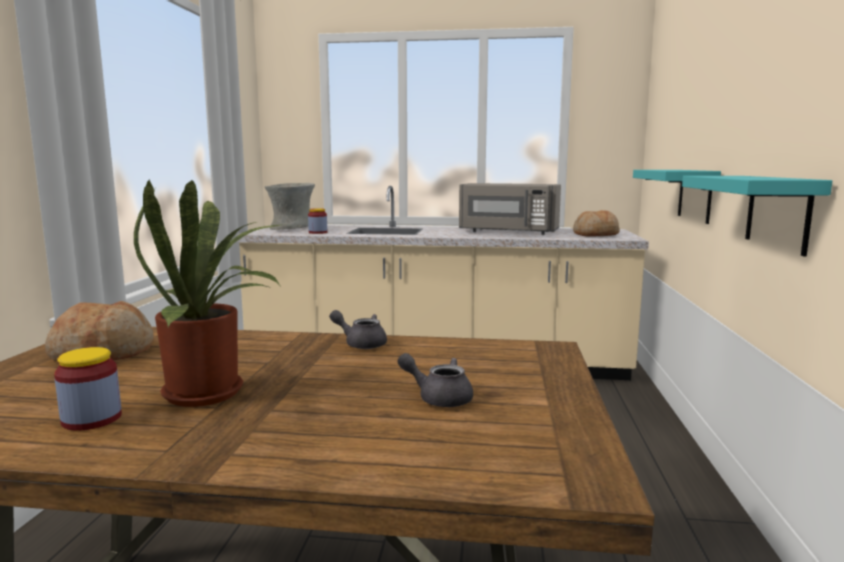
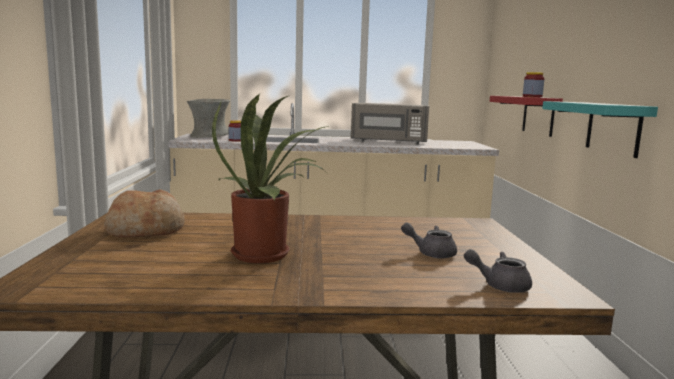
camera: 10 degrees left, 0 degrees up
jar [54,347,122,431] -> jar moved to [523,72,544,97]
grey teapot [329,310,387,349] -> grey teapot moved to [464,249,532,293]
bread [573,210,620,236] -> none
turquoise shelf [633,170,721,224] -> red shelf [490,96,563,137]

